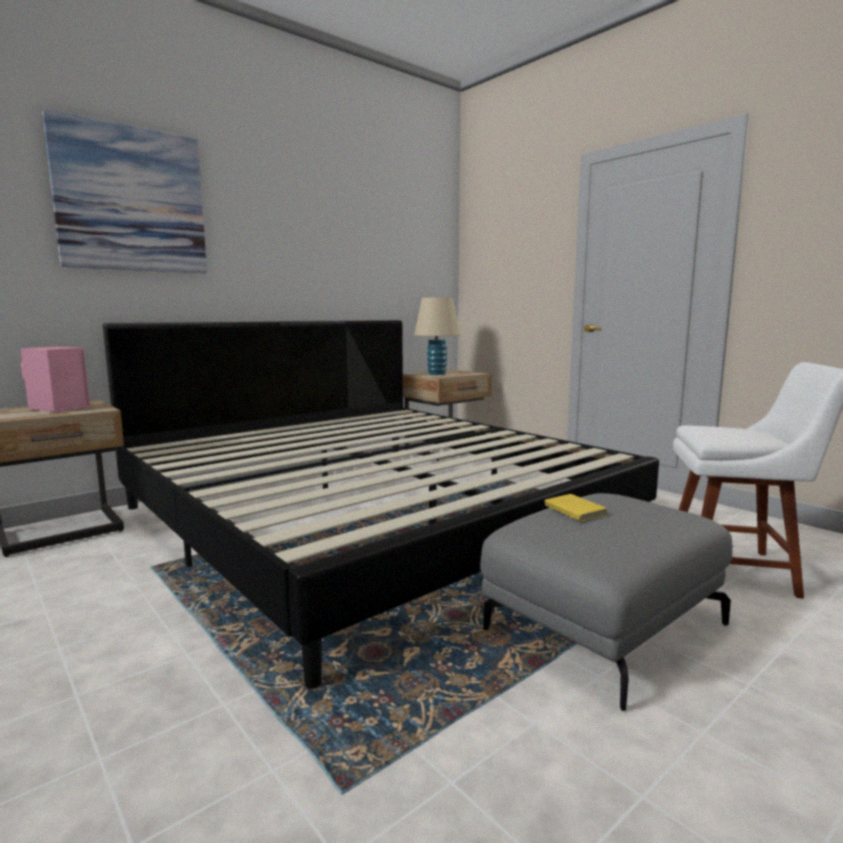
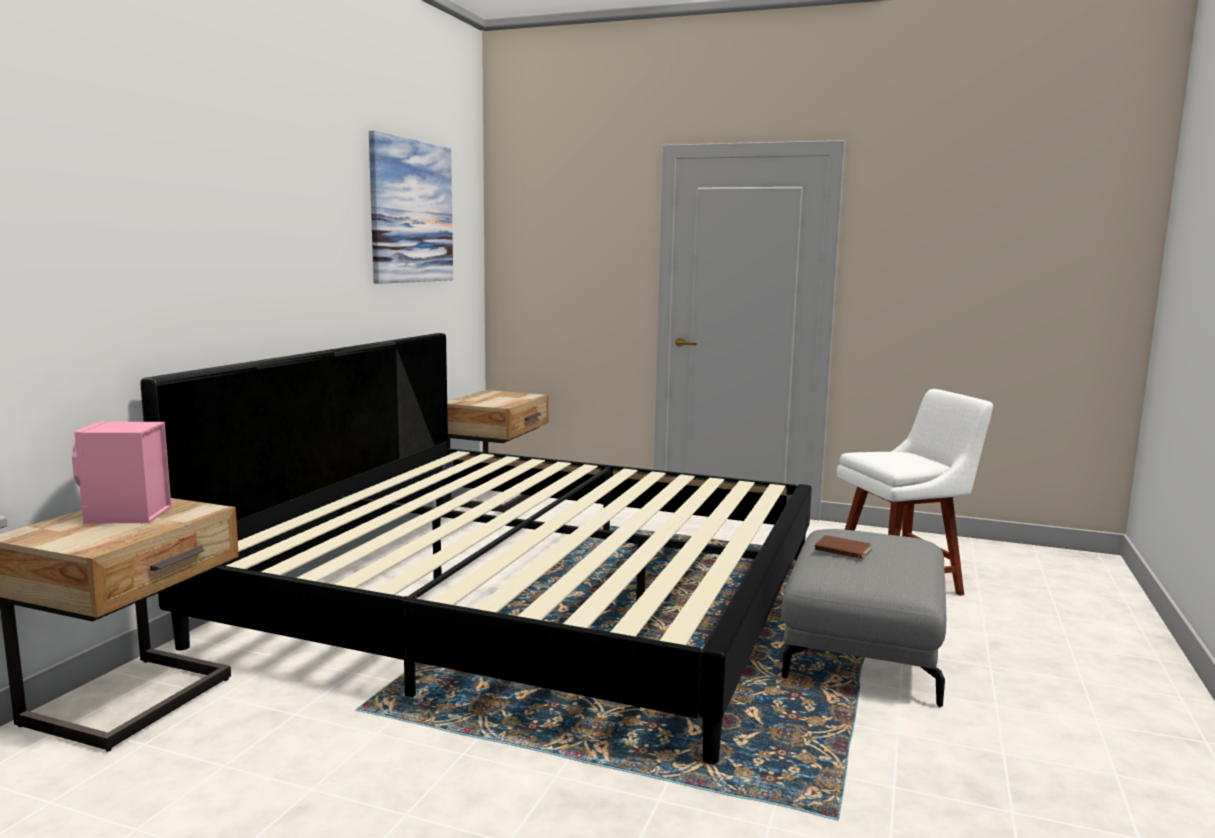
camera: 30 degrees left, 0 degrees up
picture [42,109,207,273] -> picture moved to [369,130,453,284]
beige table lamp [414,297,460,375] -> none
yellow book [545,494,607,521] -> brown book [815,535,872,559]

